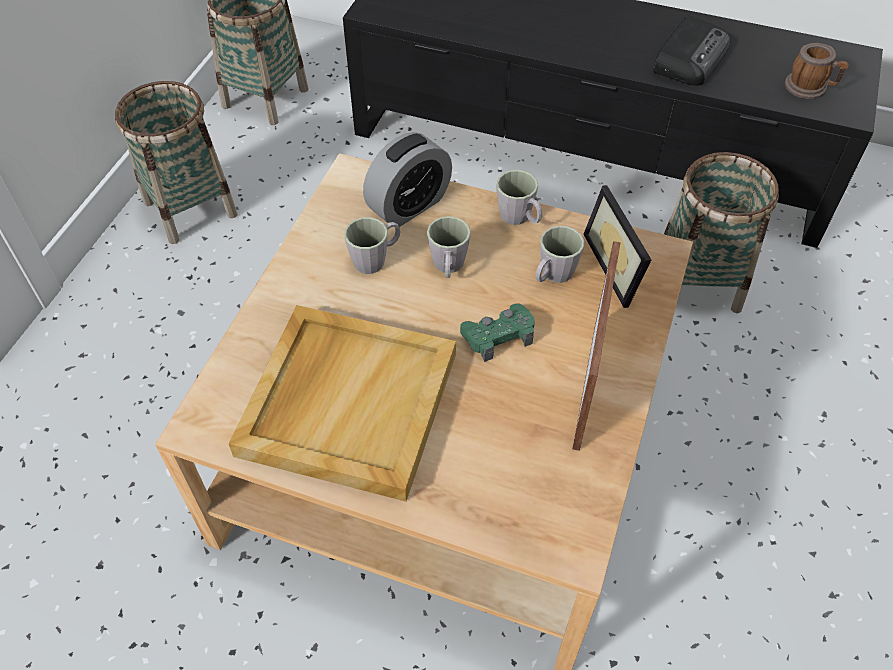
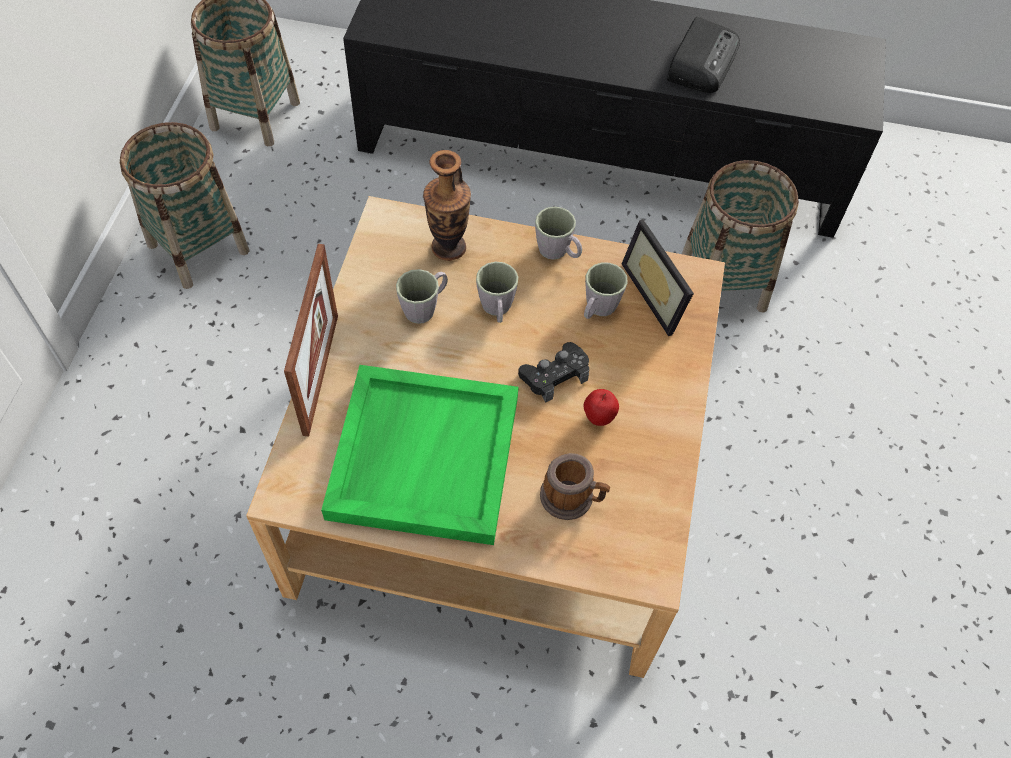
camera: 10 degrees left, 5 degrees up
beige tray [229,305,456,501] -> green tray [321,365,519,545]
alarm clock [363,132,452,227] -> vase [423,150,471,261]
green game controller [460,303,535,362] -> black game controller [518,342,589,403]
picture frame [572,241,621,451] -> picture frame moved to [284,244,338,436]
mug [785,43,849,99] -> mug moved to [540,453,610,520]
none -> apple [584,389,619,426]

